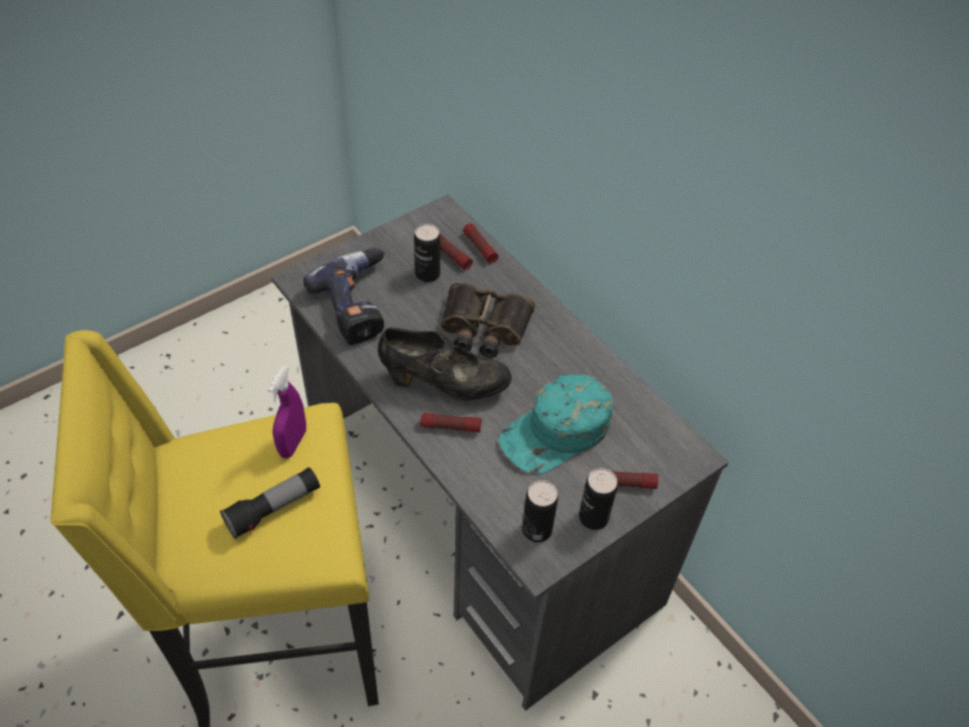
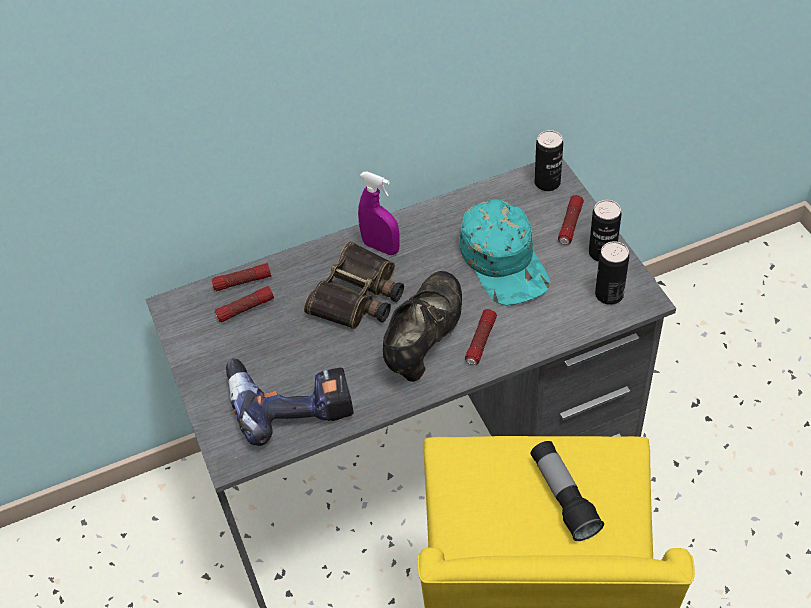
camera: 70 degrees left, 0 degrees up
purple spray bottle [268,366,306,458] -> purple spray bottle moved to [358,172,400,255]
can [414,224,440,282] -> can moved to [535,130,563,191]

